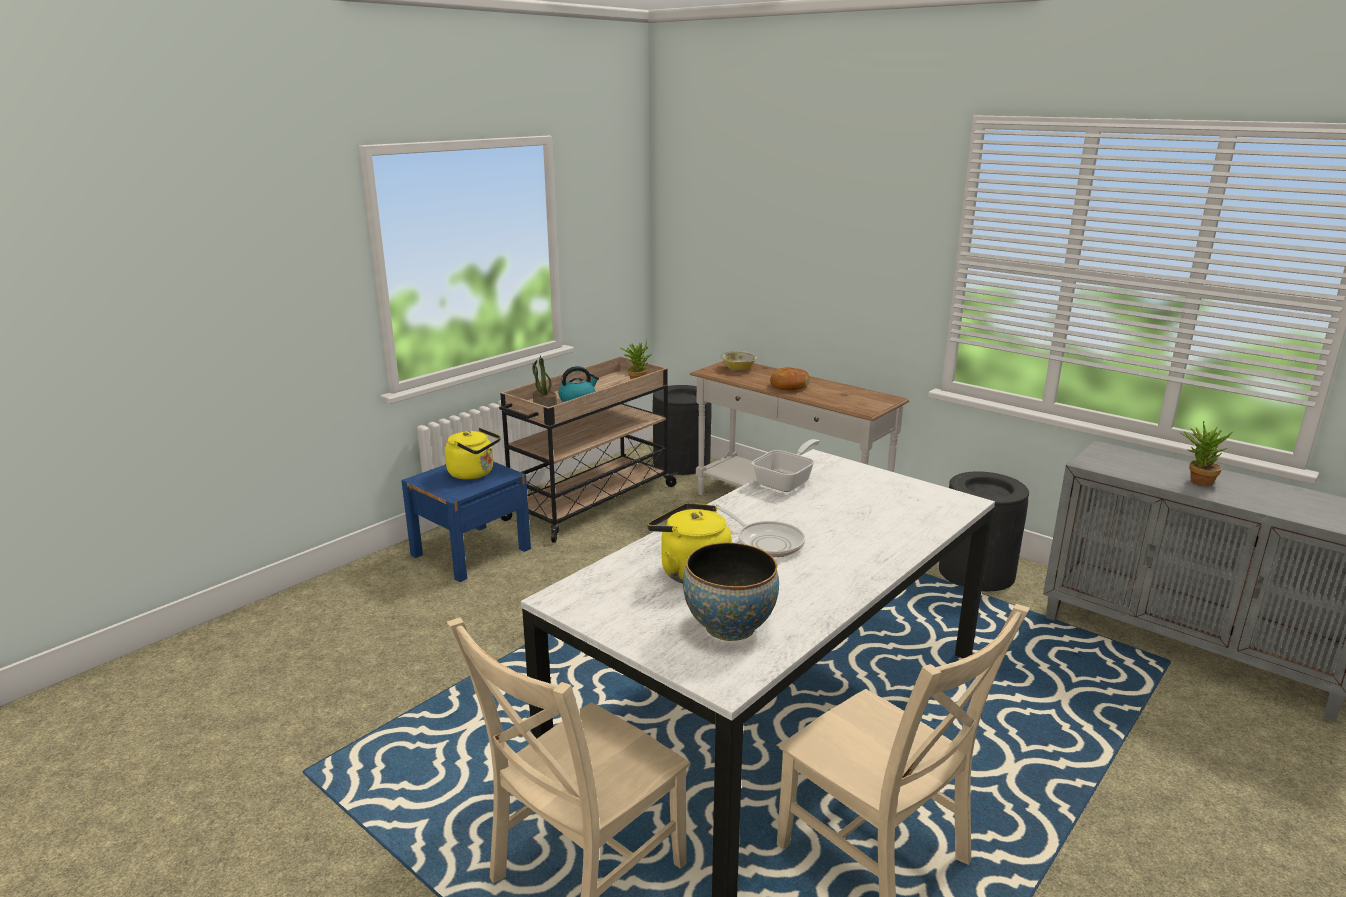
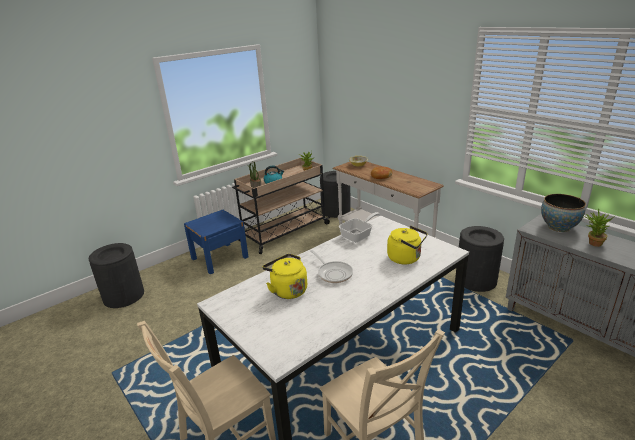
camera: 10 degrees right, 5 degrees up
yellow kettle [445,428,501,480] -> yellow kettle moved to [387,226,428,265]
bowl [683,543,779,641] -> bowl moved to [541,194,586,232]
none -> black trash can [89,243,144,308]

